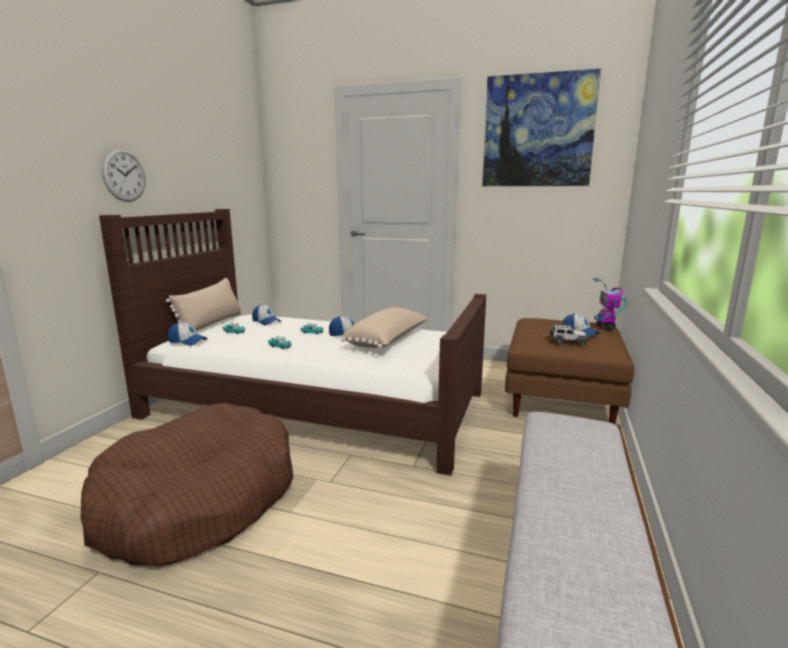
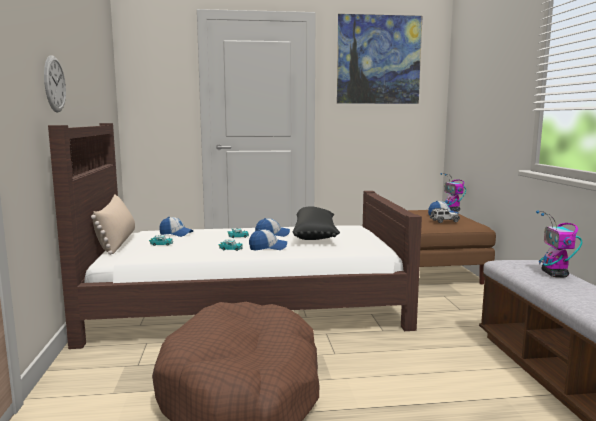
camera: 25 degrees left, 5 degrees down
cap [168,322,207,346] -> cap moved to [249,229,287,250]
beige pillow [341,307,428,349] -> black pillow [293,206,340,240]
none -> toy robot [536,211,582,277]

